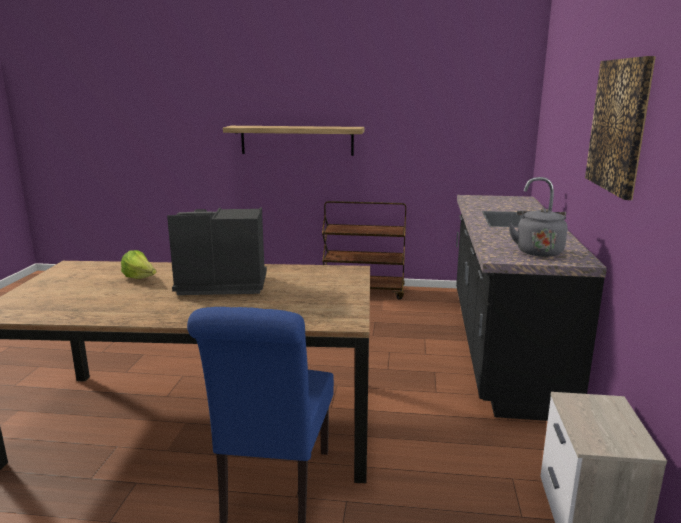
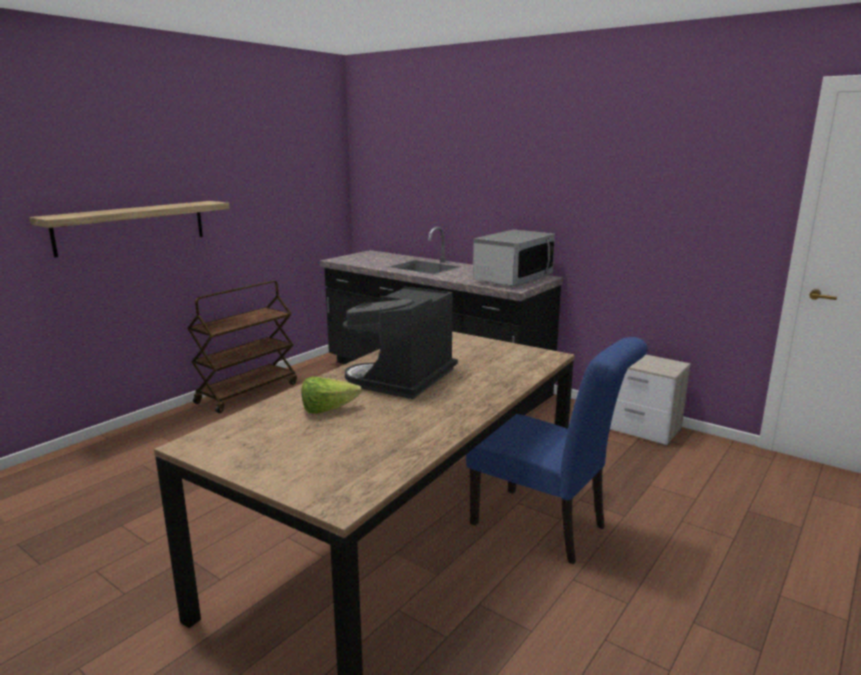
camera: 60 degrees left, 0 degrees up
grey kettle [508,208,568,257] -> microwave [473,230,555,286]
picture [585,56,656,200] -> none

